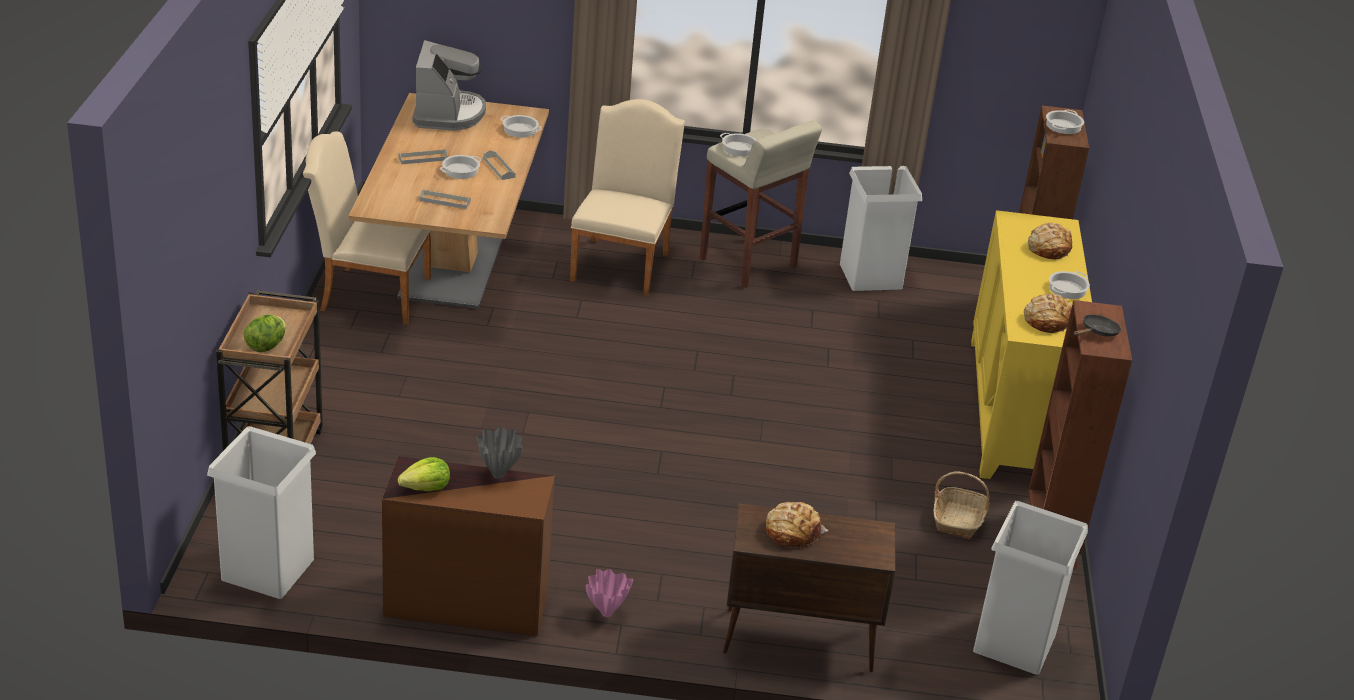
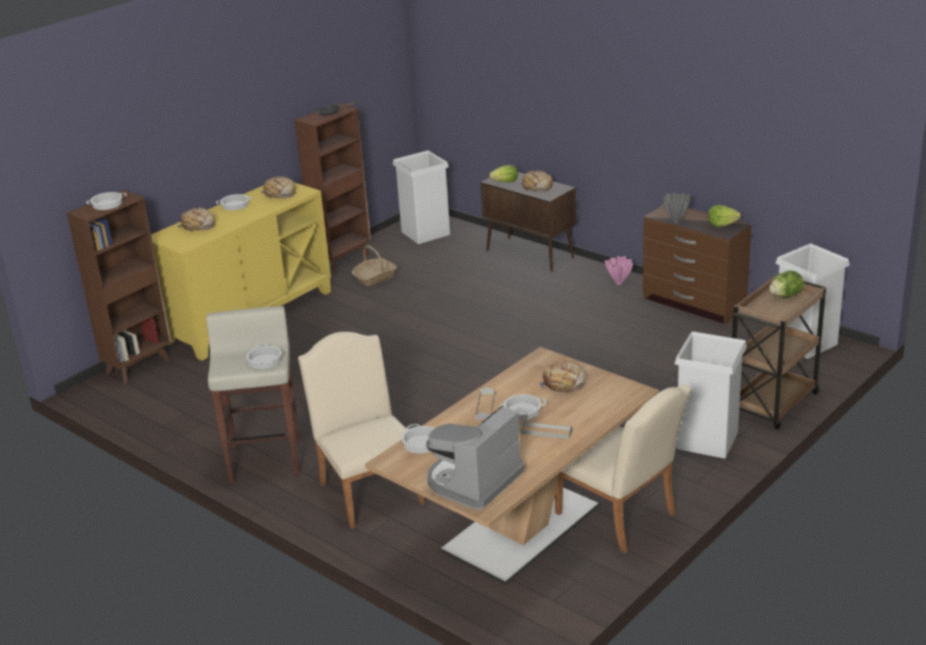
camera: 140 degrees left, 5 degrees down
grey tray [419,190,471,209] -> bread [537,360,586,394]
beige chair [570,99,685,296] -> beige chair turned 105 degrees clockwise [298,332,425,529]
white trash can [840,166,922,291] -> white trash can moved to [675,332,747,459]
none -> lettuce [489,165,518,182]

